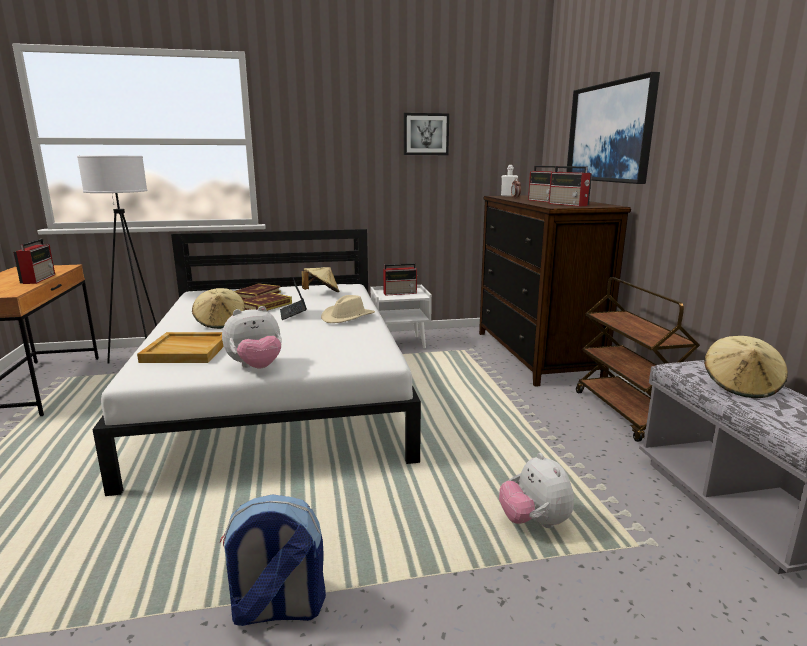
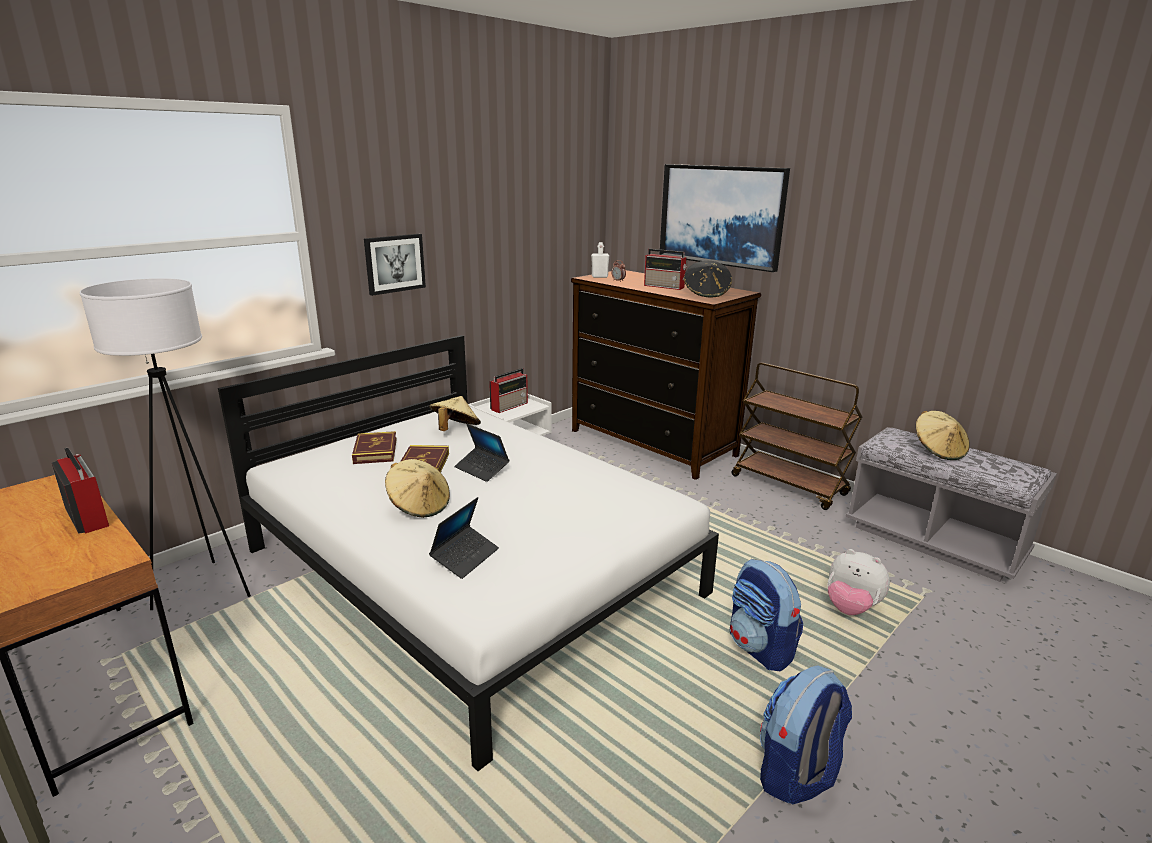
camera: 35 degrees left, 5 degrees up
beige tray [137,332,224,363] -> laptop [429,497,499,579]
plush toy [222,306,282,368] -> none
beige hat [321,295,375,323] -> none
picture [404,113,449,155] -> picture moved to [364,234,426,296]
radio [549,166,592,207] -> black hat [684,261,732,297]
none -> backpack [730,559,803,672]

